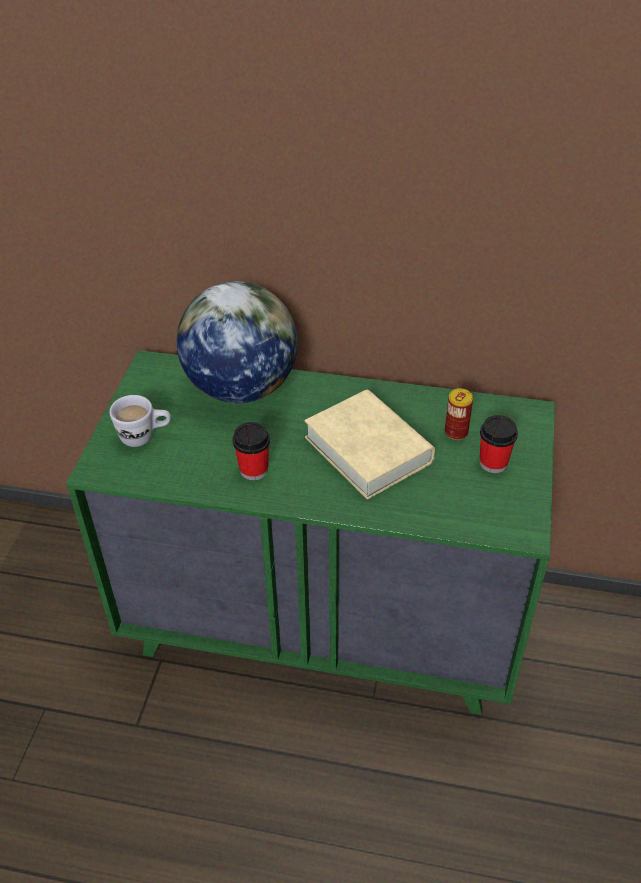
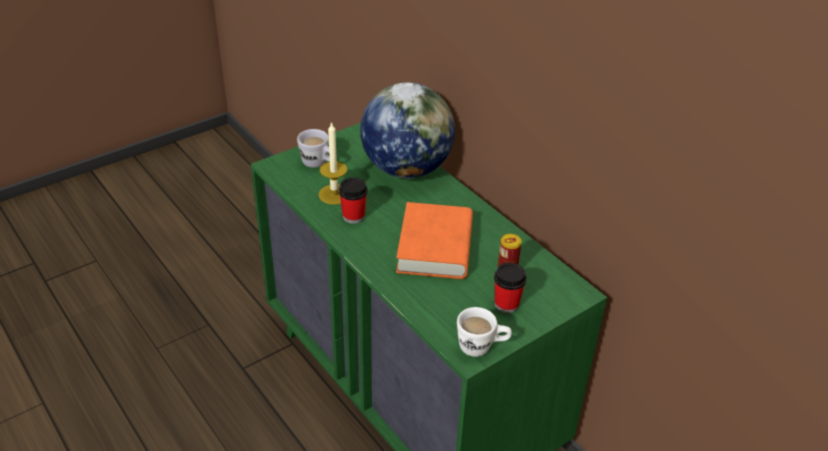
camera: 40 degrees right, 5 degrees down
beige book [304,390,435,500] -> orange book [396,202,473,279]
none -> candle [319,122,347,205]
none -> white mug [457,307,512,357]

